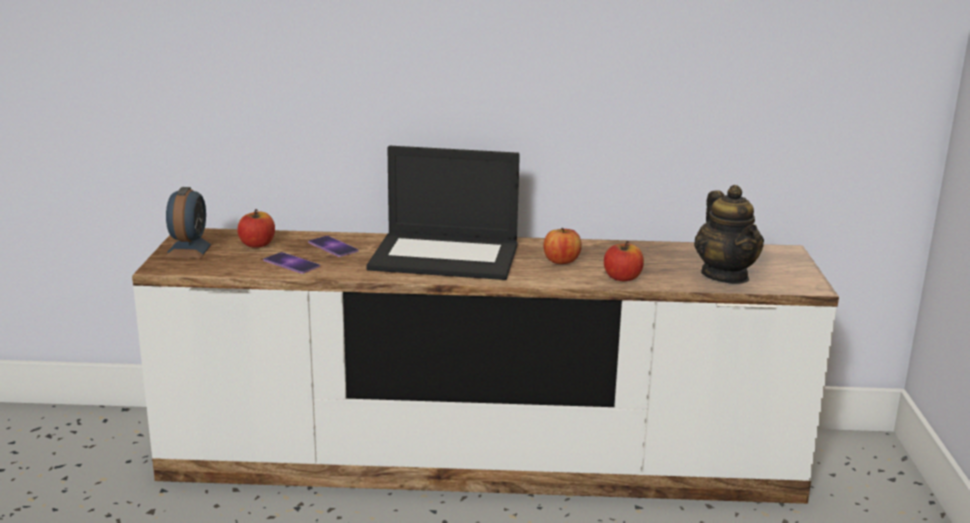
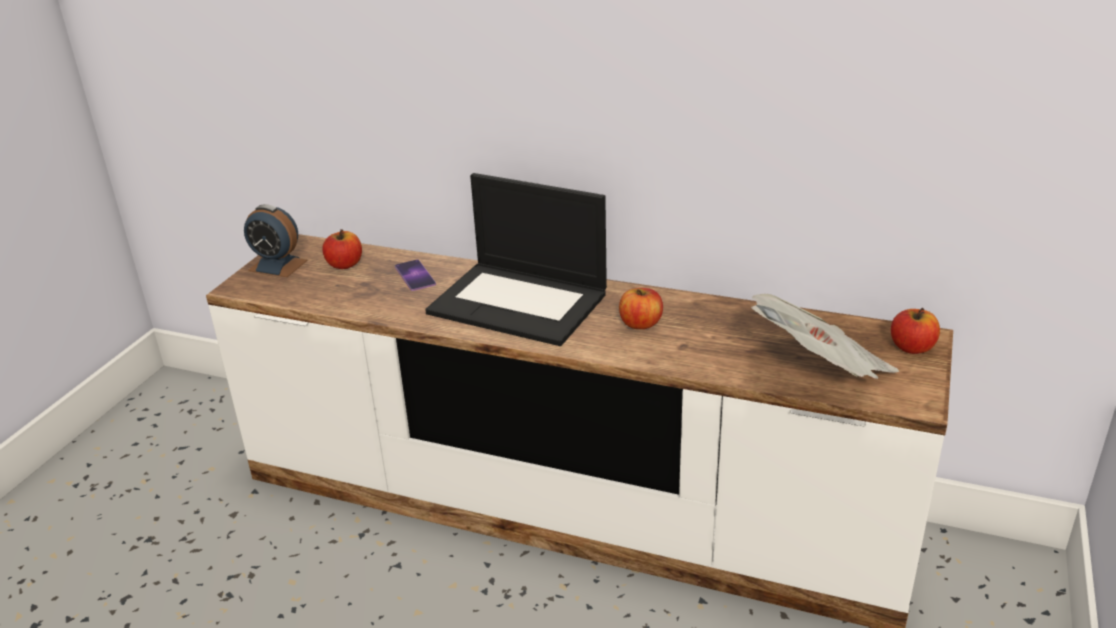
camera: 20 degrees right, 10 degrees up
alarm clock [165,187,213,259] -> alarm clock turned 90 degrees clockwise [244,204,308,277]
phone [263,252,320,274] -> none
apple [604,241,644,281] -> apple moved to [891,308,940,354]
teapot [694,185,764,284] -> newspaper [751,294,899,379]

